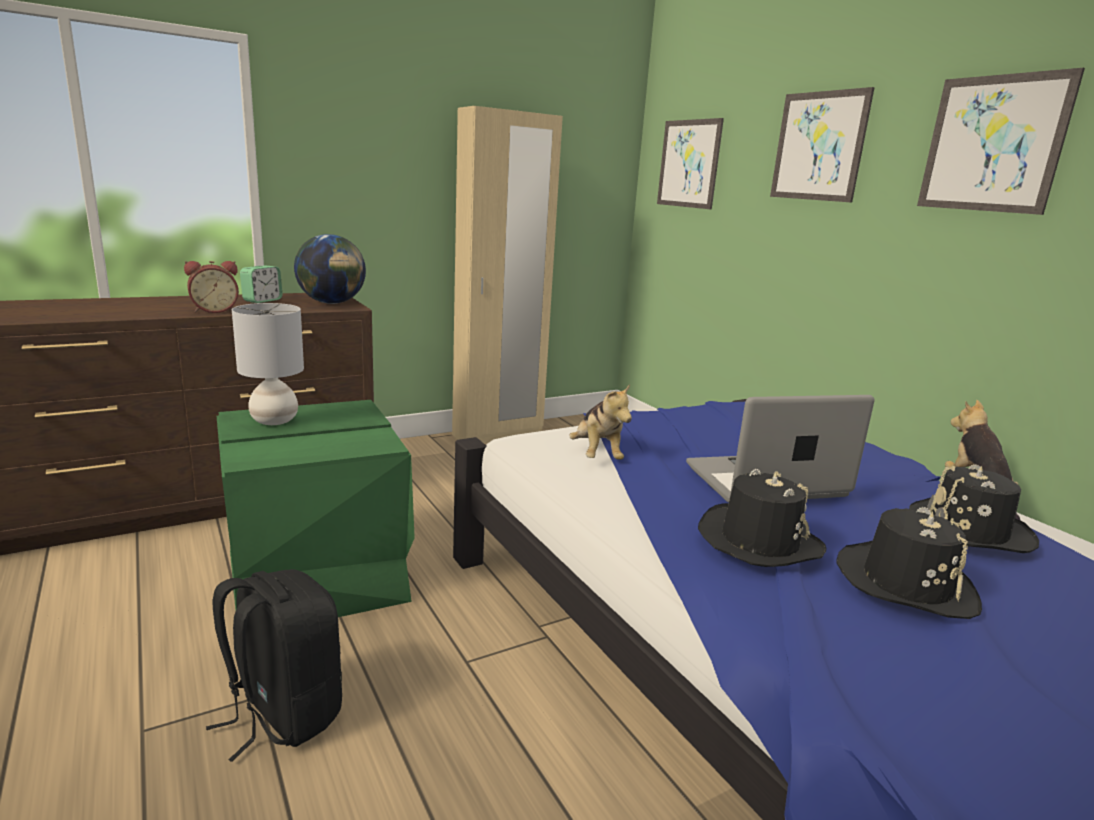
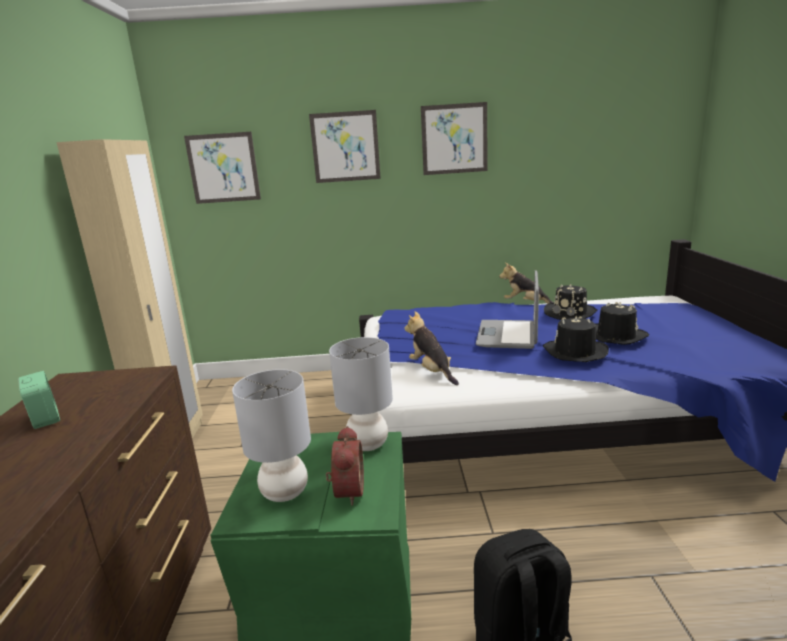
camera: 60 degrees left, 0 degrees up
alarm clock [184,261,239,313] -> alarm clock moved to [326,426,364,505]
globe [294,234,366,304] -> none
plush toy [569,384,632,460] -> plush toy turned 135 degrees counterclockwise [404,311,459,385]
none -> grey table lamp [329,337,393,451]

